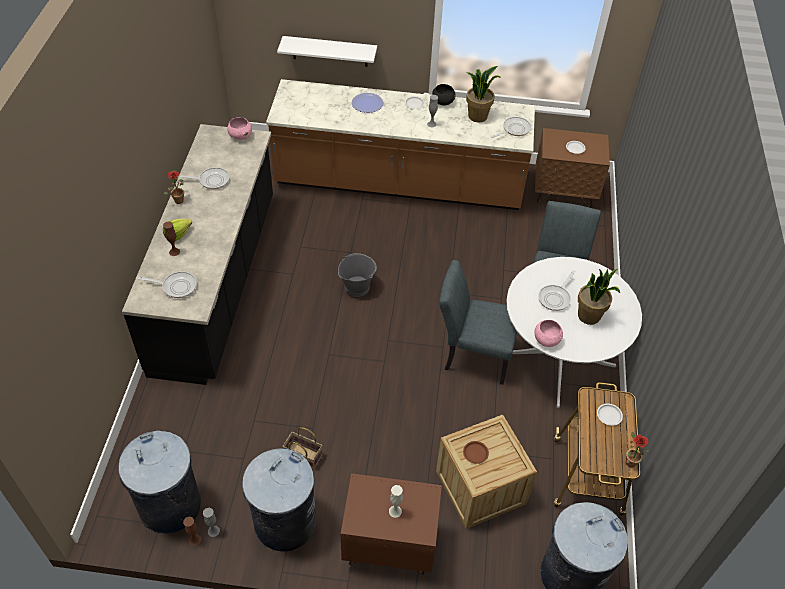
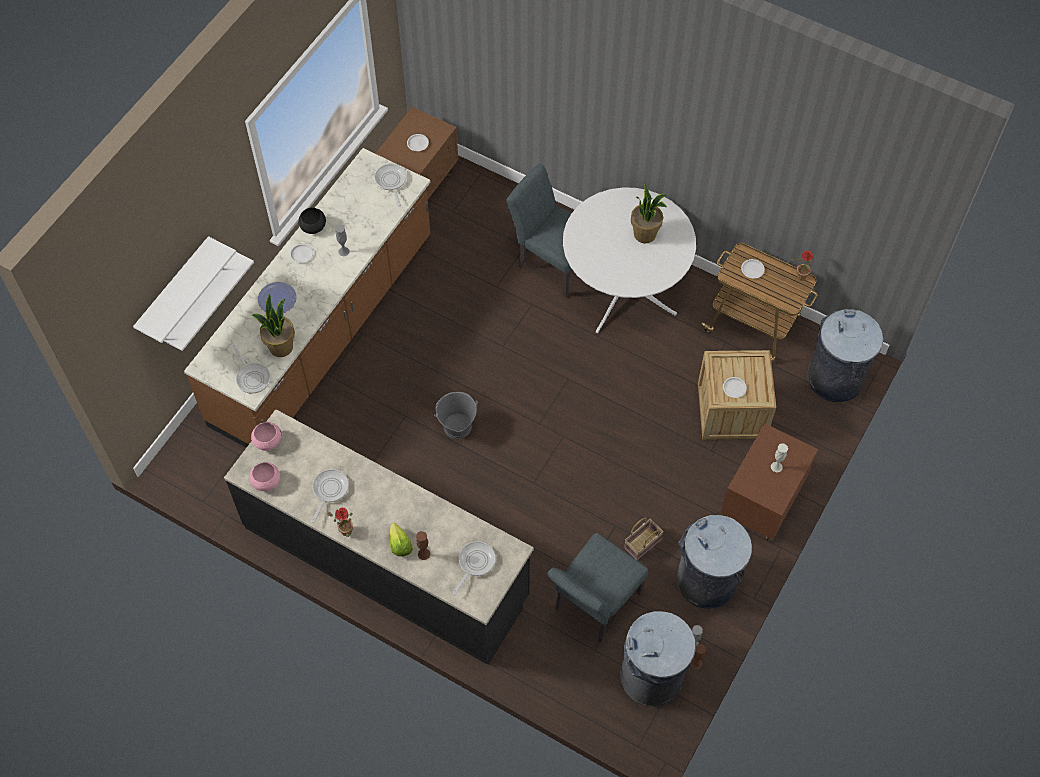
camera: 65 degrees left, 10 degrees up
grey chair [439,260,517,385] -> grey chair moved to [547,533,648,642]
brown plate [463,441,489,464] -> white plate [723,377,747,398]
potted plant [466,66,500,122] -> potted plant moved to [252,294,295,357]
pink bowl [534,320,563,347] -> pink bowl moved to [249,462,280,491]
frying pan [538,270,575,311] -> frying pan moved to [232,344,271,394]
none -> white shelf [133,236,236,343]

